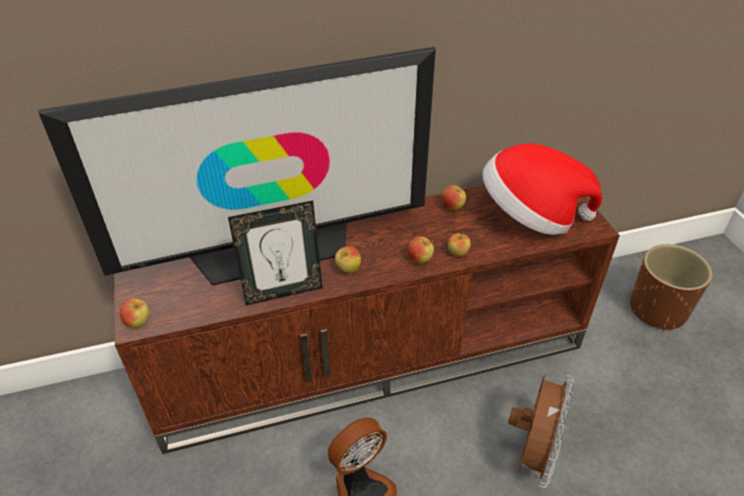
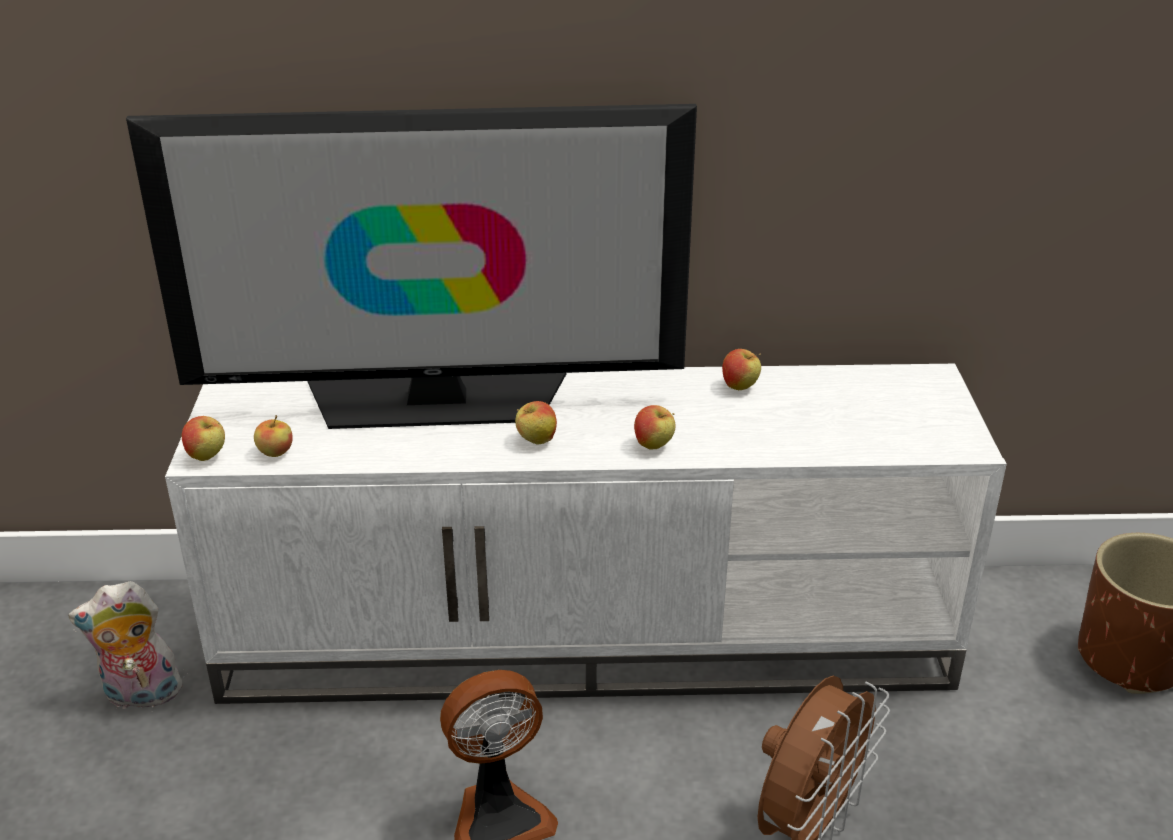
camera: 15 degrees right, 10 degrees down
brown tv stand [114,185,620,454] -> white tv stand [165,364,1007,704]
picture frame [228,201,323,305] -> none
apple [448,232,471,256] -> apple moved to [254,415,293,457]
hat [483,143,602,235] -> none
none -> plush toy [68,581,186,709]

